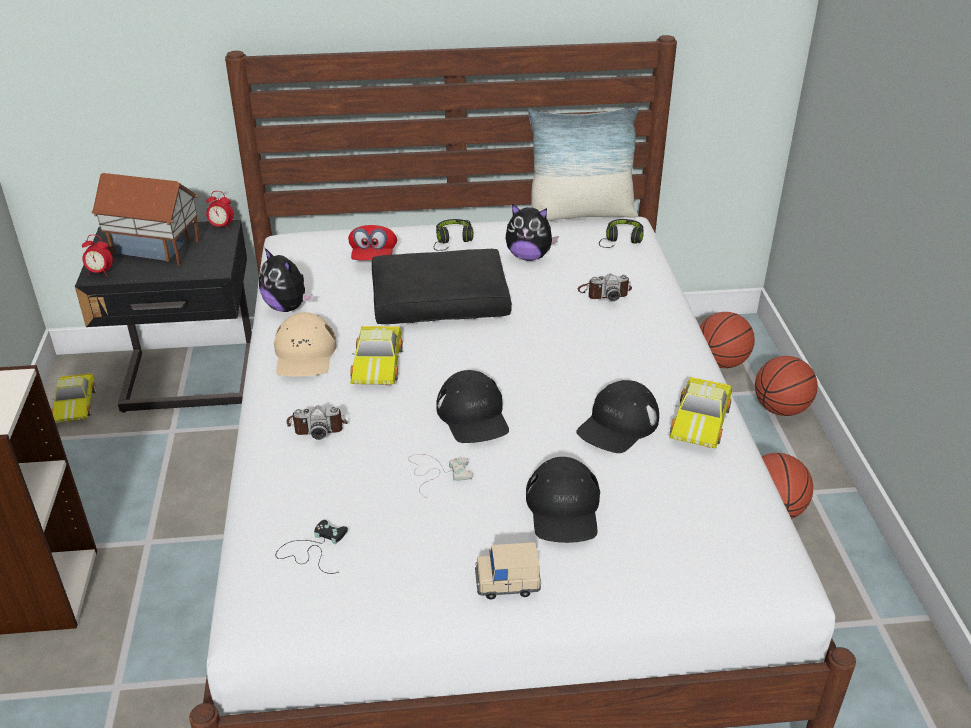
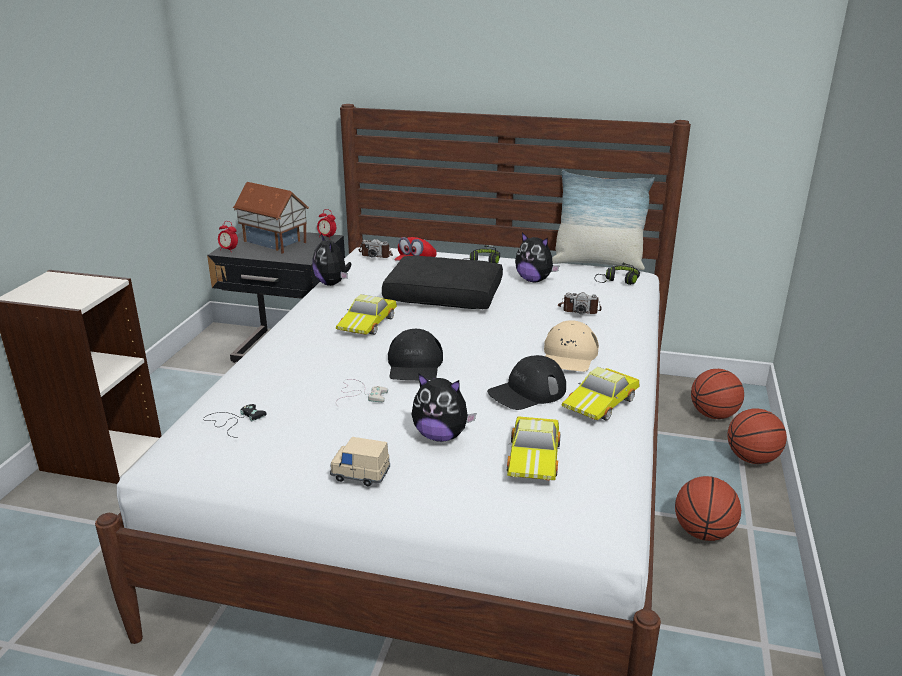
camera: 20 degrees right, 10 degrees down
toy car [52,373,96,423] -> toy car moved to [507,416,561,480]
beige cap [274,312,336,377] -> beige cap moved to [544,320,599,372]
camera [287,405,348,440] -> camera moved to [358,239,393,258]
black cap [526,457,600,543] -> plush toy [412,373,476,442]

